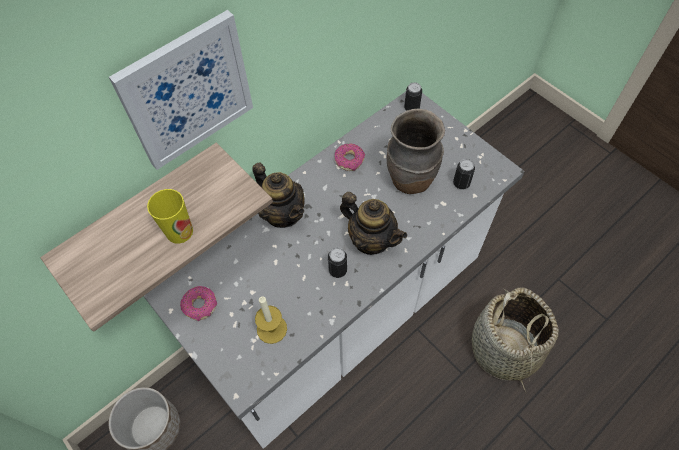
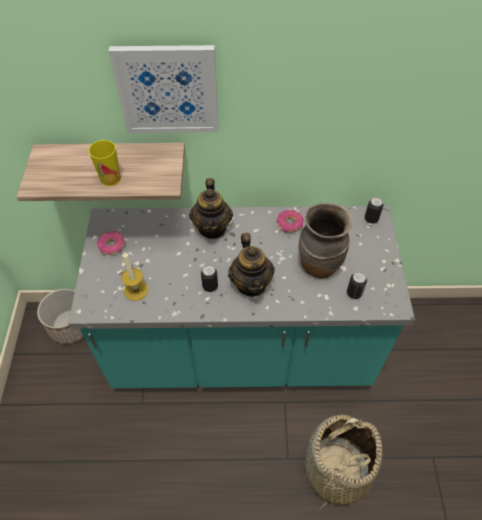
camera: 40 degrees right, 5 degrees down
white counter [143,92,524,449] -> turquoise counter [68,205,415,388]

